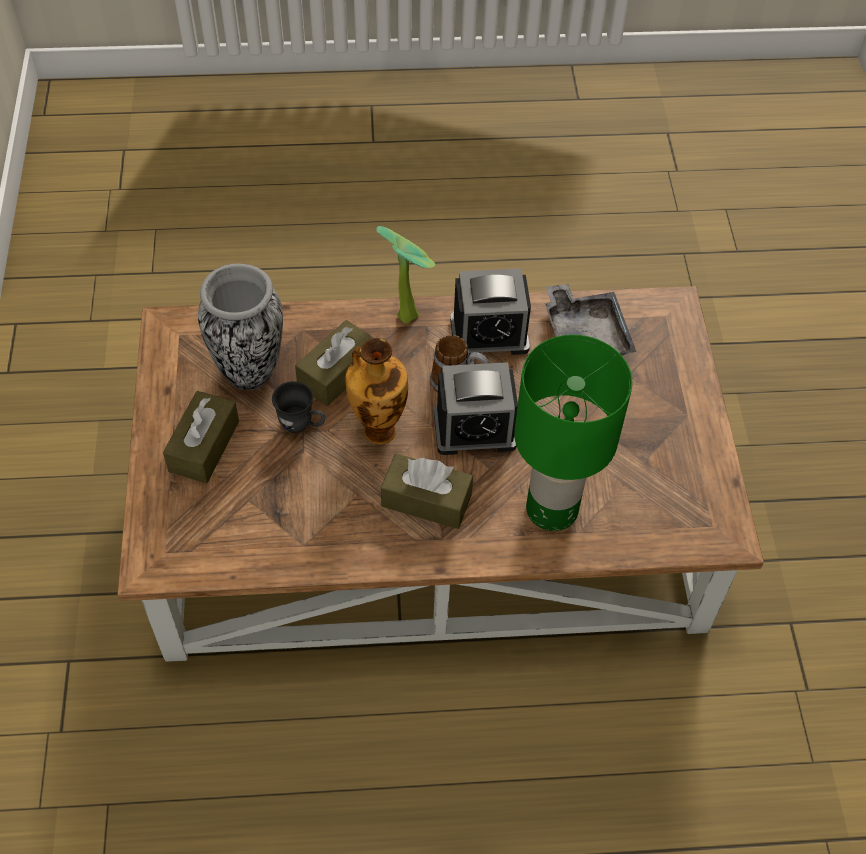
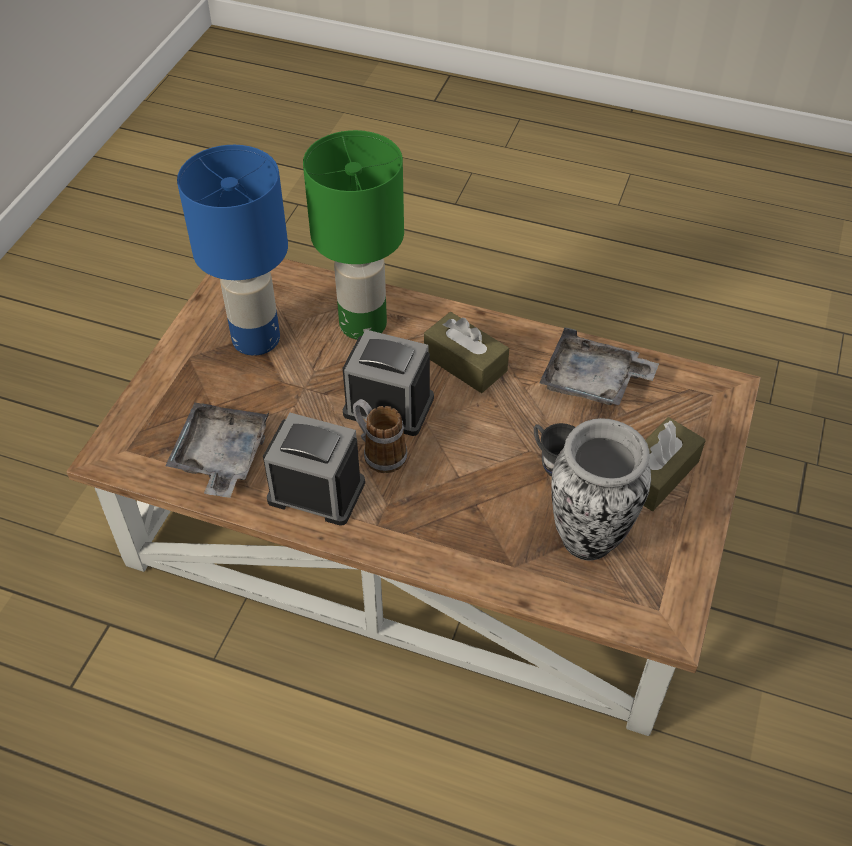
camera: 155 degrees left, 5 degrees down
brown tissue box [295,320,373,406] -> none
vase [345,338,408,444] -> none
potted plant [376,226,435,324] -> none
none -> blue table lamp [177,145,288,356]
none -> grey tray [539,327,659,405]

